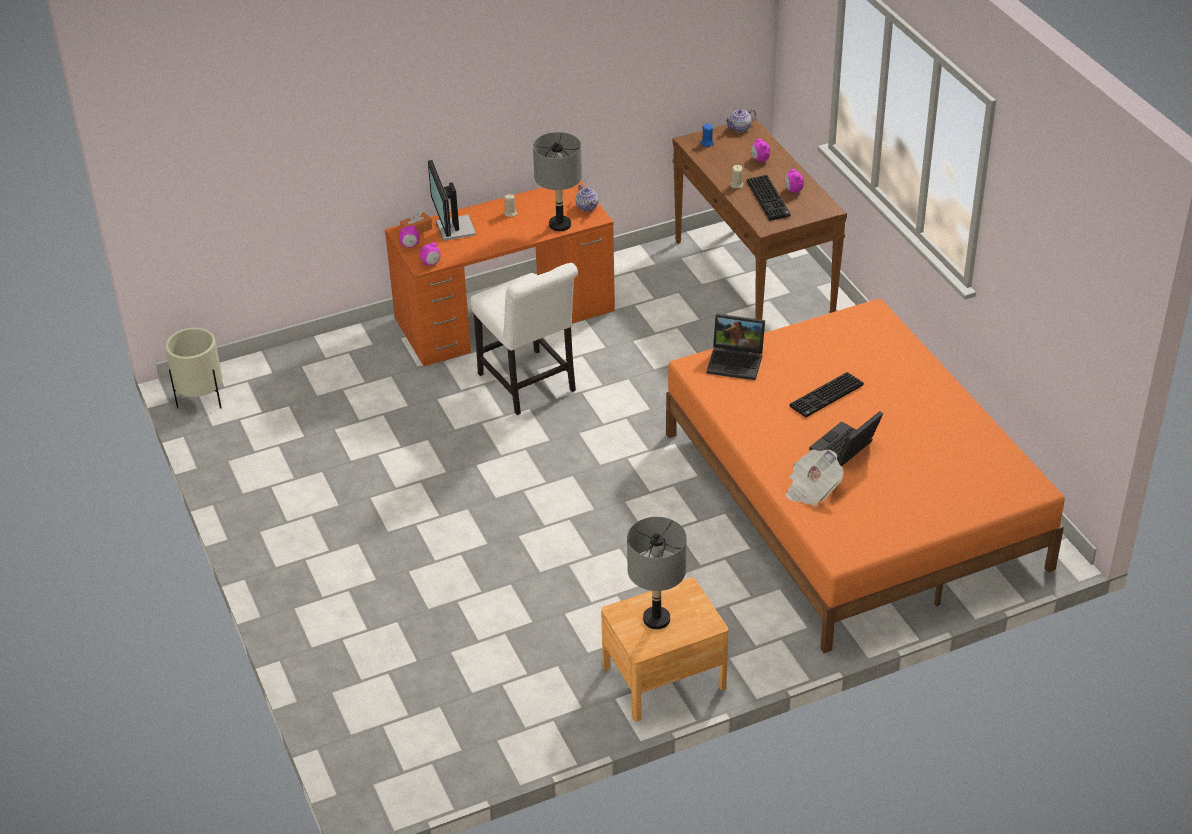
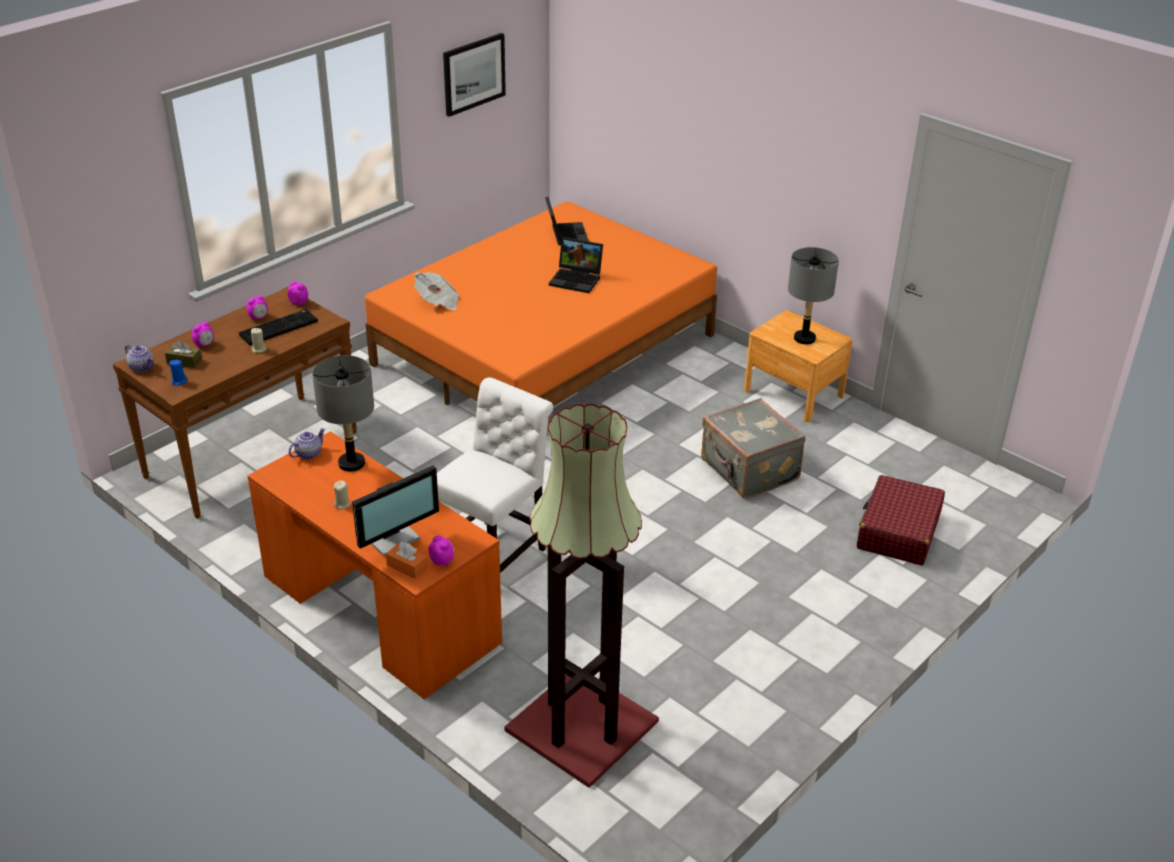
camera: 115 degrees left, 5 degrees down
beige planter [165,328,222,409] -> none
alarm clock [420,242,441,266] -> alarm clock moved to [287,281,308,305]
laptop [706,314,765,380] -> laptop moved to [545,197,589,245]
newspaper [786,450,844,506] -> newspaper moved to [414,272,460,310]
keyboard [790,372,864,417] -> none
none -> brown tissue box [165,340,202,368]
none -> picture [443,33,506,117]
none -> floor lamp [504,403,659,788]
none -> grey suitcase [701,398,806,499]
none -> red suitcase [857,475,945,565]

